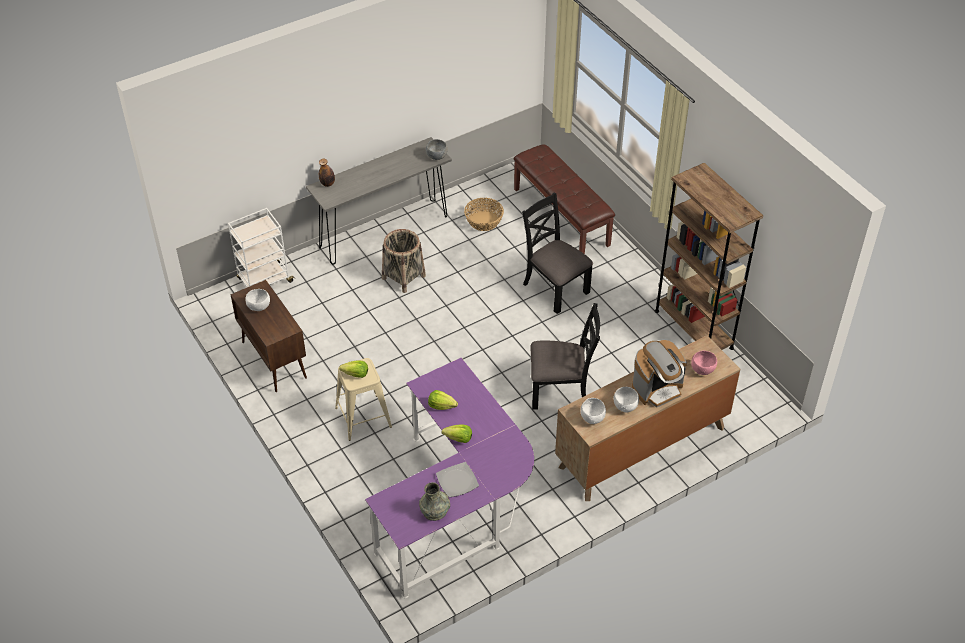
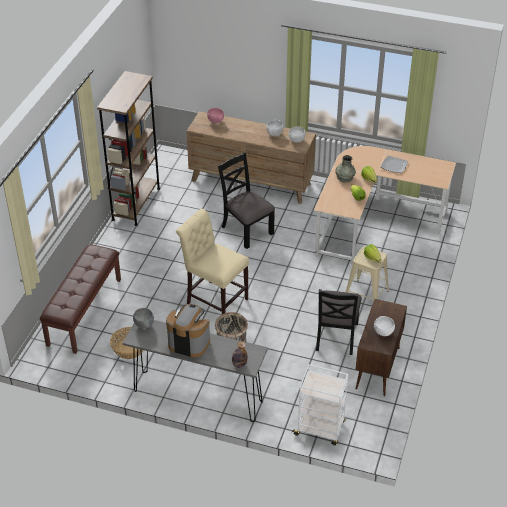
camera: 130 degrees left, 5 degrees down
purple desk [365,358,534,598] -> beige desk [314,146,456,267]
grey vase [419,482,450,521] -> grey vase moved to [335,155,356,183]
black chair [522,193,593,314] -> black chair moved to [316,289,362,355]
coffee machine [632,340,687,408] -> coffee machine moved to [166,304,210,357]
none -> beige chair [176,209,249,314]

